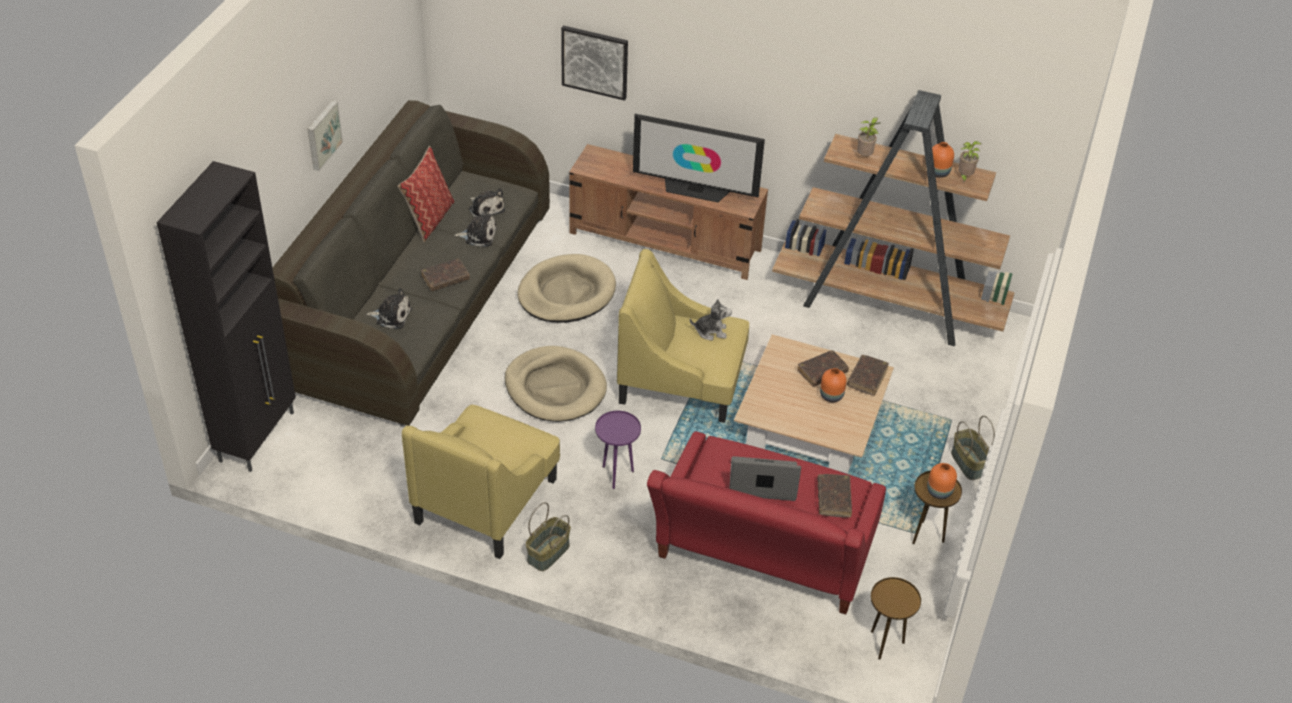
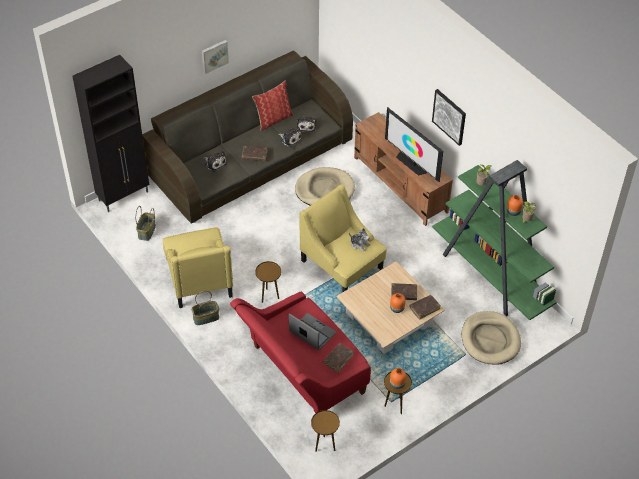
camera: 35 degrees right, 5 degrees up
yellow armchair [402,405,560,559] -> yellow armchair turned 75 degrees counterclockwise [163,227,233,308]
beige dog bed [505,346,607,422] -> beige dog bed moved to [462,311,521,365]
picture [561,25,628,101] -> picture moved to [432,89,466,146]
purple side table [595,411,641,489] -> brown side table [255,261,281,303]
brown bookcase [772,90,1015,346] -> green bookcase [432,160,557,320]
basket [951,416,995,480] -> basket moved to [135,206,156,241]

